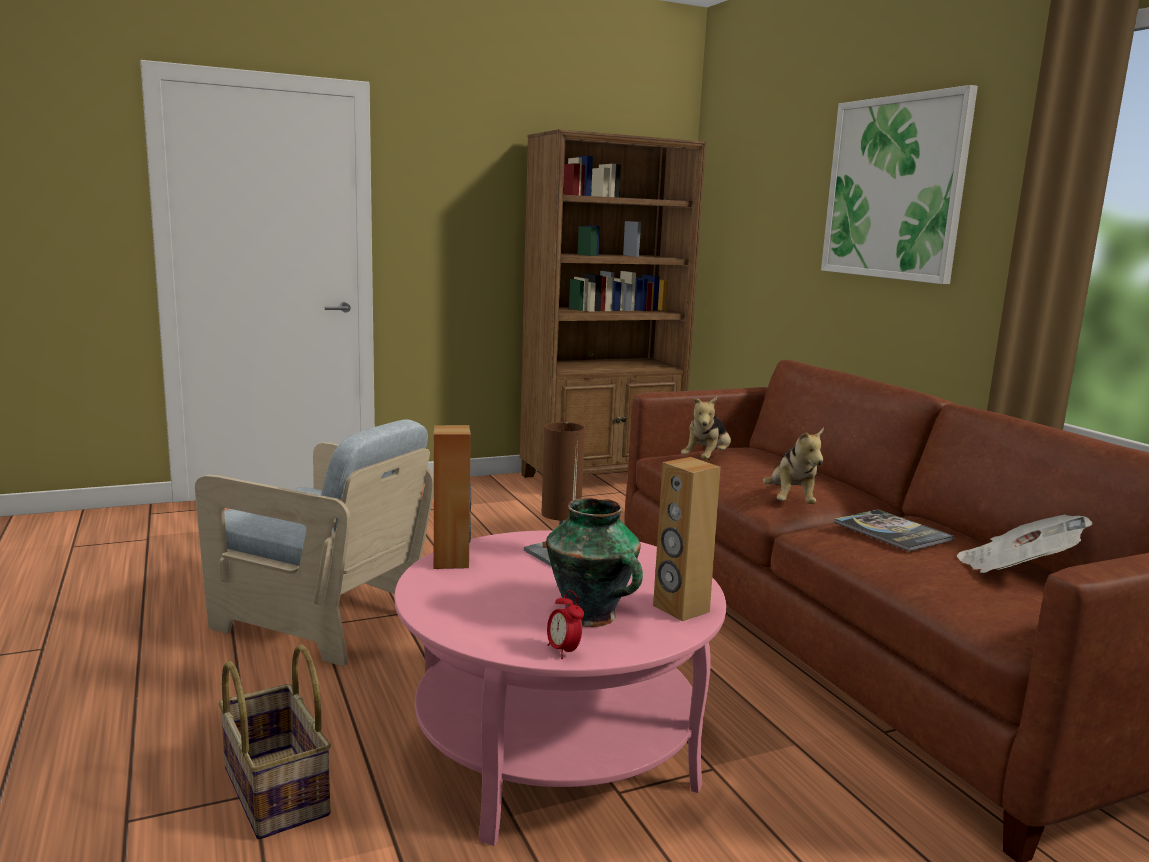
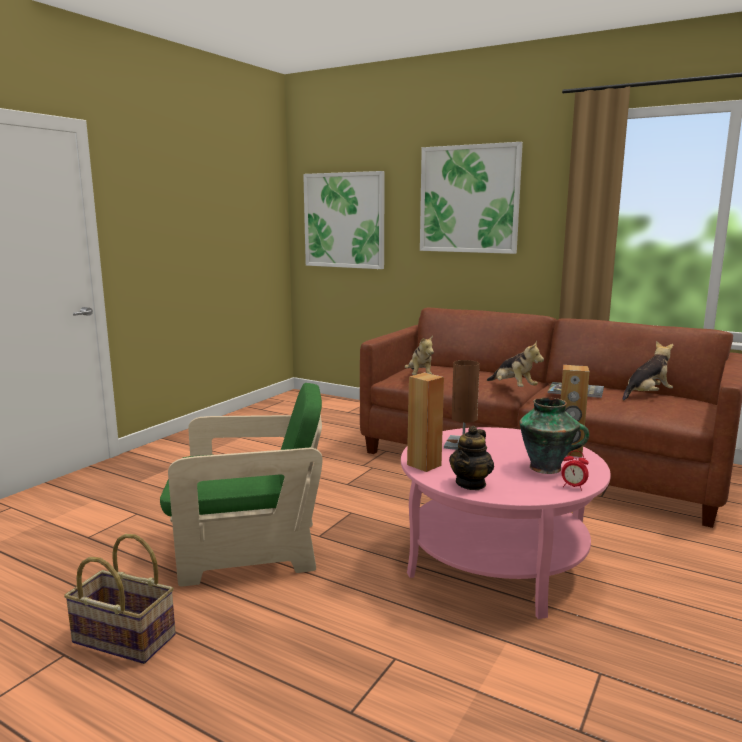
camera: 35 degrees left, 0 degrees up
beige armchair [195,419,434,666] -> green armchair [160,383,323,587]
basket [218,644,331,840] -> basket moved to [64,534,176,664]
brown bookcase [520,129,706,479] -> none
newspaper [957,514,1093,573] -> plush toy [623,341,673,400]
none -> picture [303,171,385,269]
none -> teapot [449,426,494,490]

